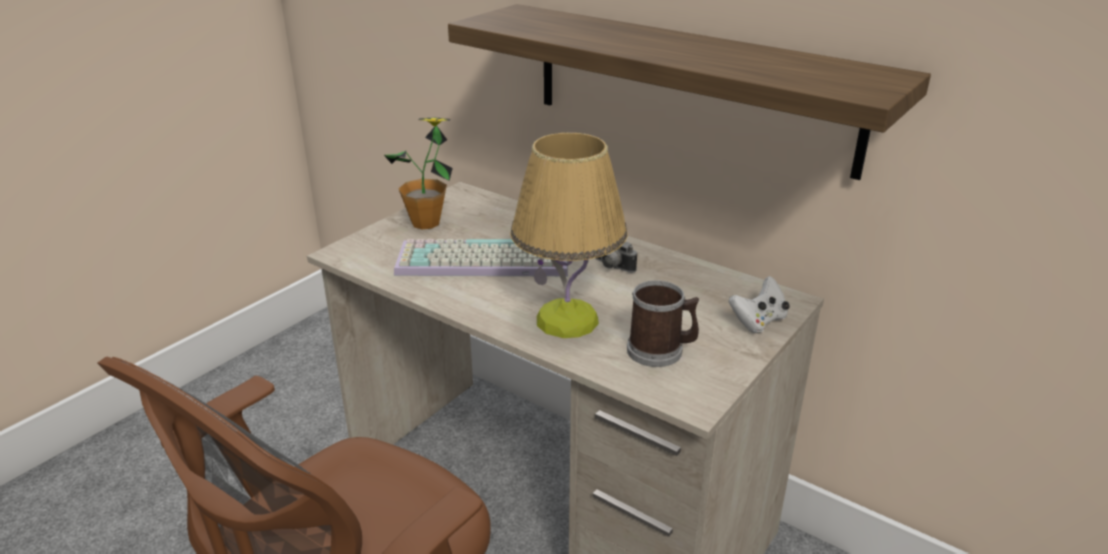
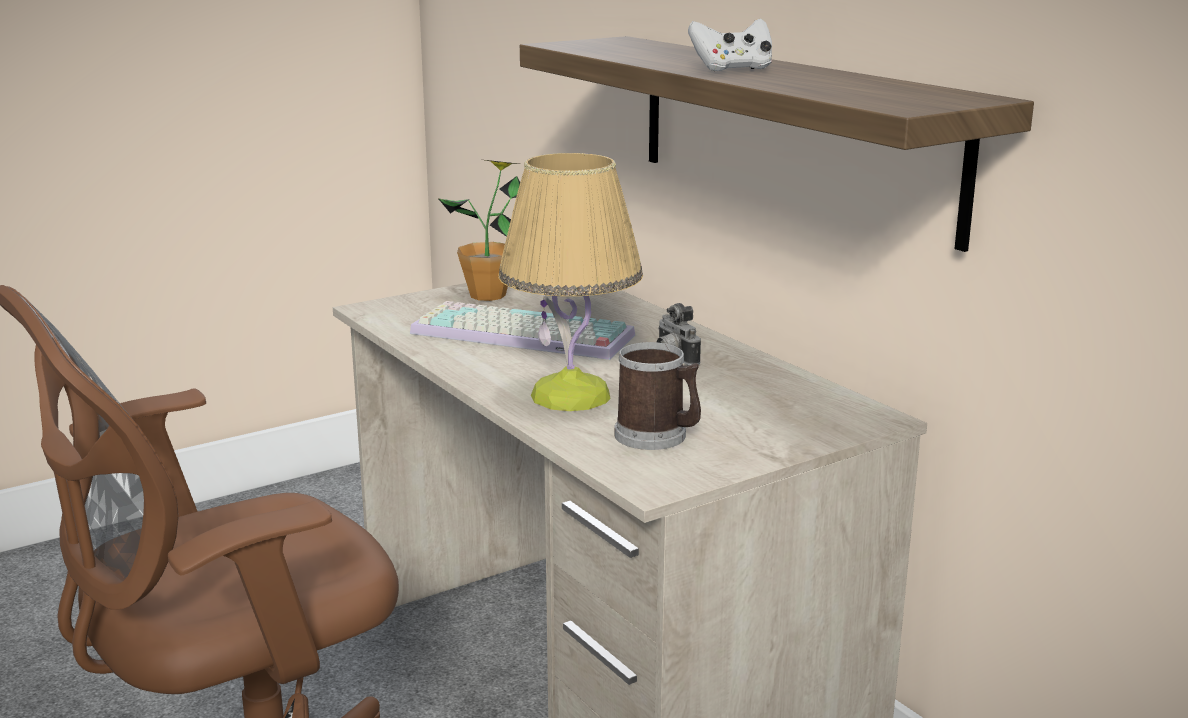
camera: 20 degrees right, 10 degrees down
white game controller [729,276,789,333] -> white game controller moved to [688,19,772,71]

